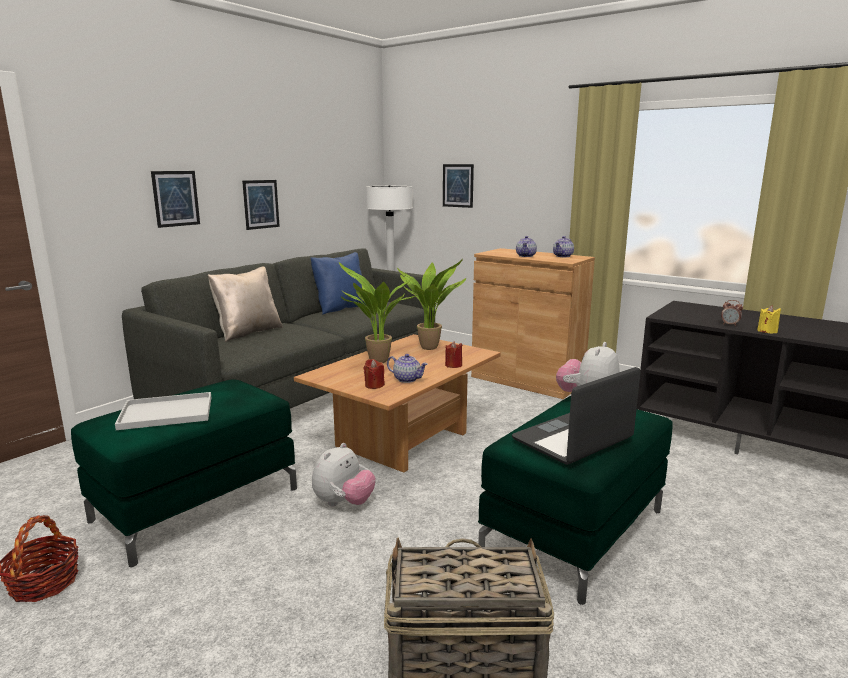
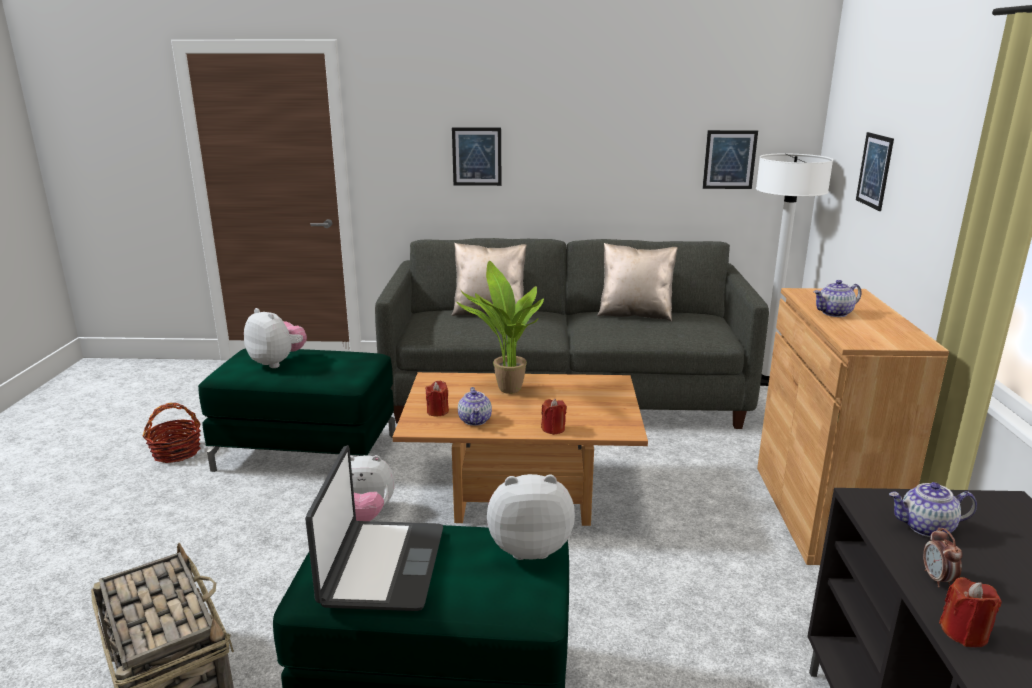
camera: 55 degrees right, 5 degrees up
white tray [115,392,212,430] -> plush toy [244,308,307,368]
picture [242,180,280,230] -> picture moved to [703,130,758,189]
blue pillow [310,252,366,315] -> beige pillow [597,243,678,321]
potted plant [397,258,466,350] -> none
laptop [512,367,641,465] -> laptop turned 75 degrees clockwise [305,445,443,611]
teapot [553,236,574,257] -> teapot moved to [889,482,977,537]
yellow candle [757,306,781,333] -> red candle [939,577,1002,647]

